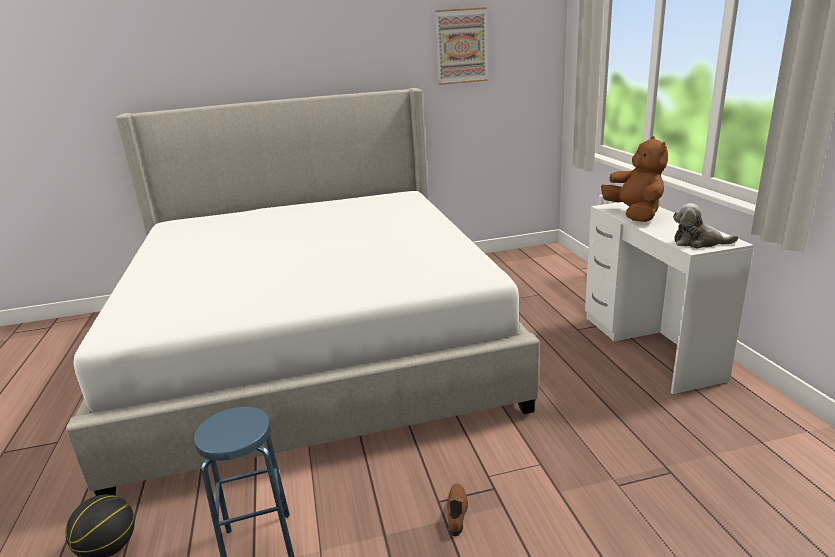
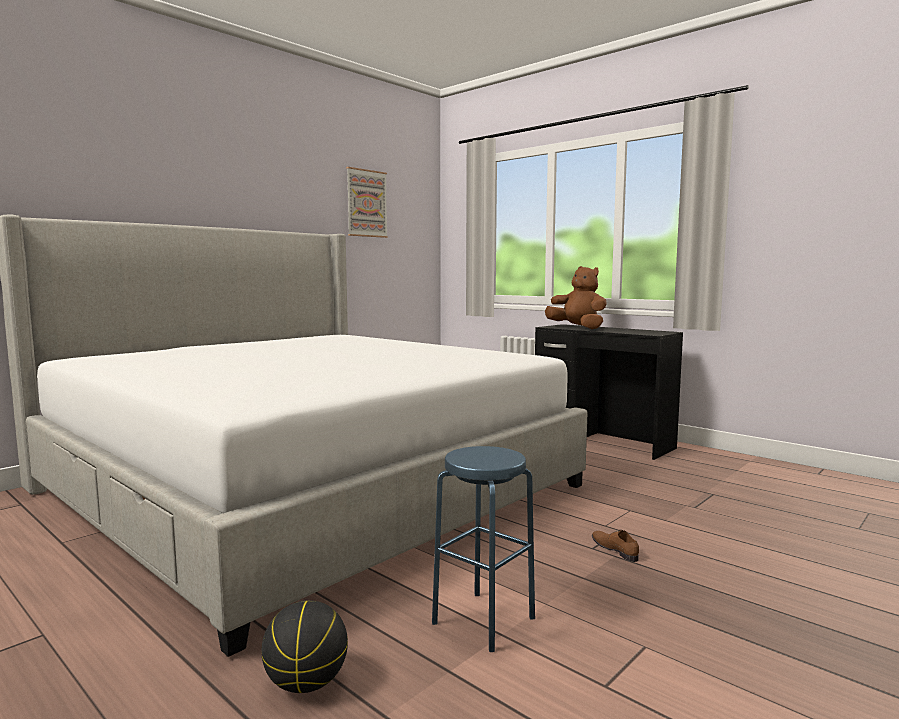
camera: 35 degrees left, 15 degrees down
white desk [585,202,754,394] -> black desk [535,324,683,460]
plush toy [673,203,739,248] -> none

